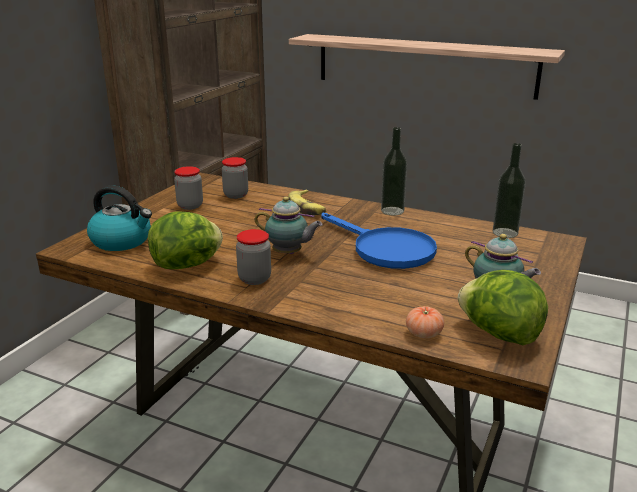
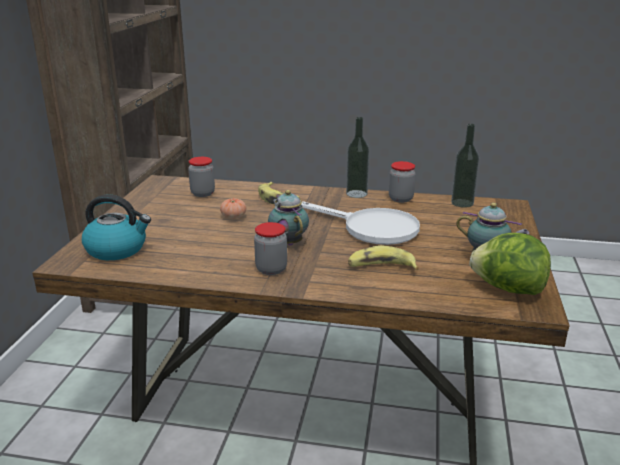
camera: 15 degrees left, 0 degrees up
lettuce [148,212,223,269] -> none
jar [174,166,203,210] -> jar moved to [389,161,416,203]
teapot [255,197,323,254] -> teapot turned 120 degrees counterclockwise [268,190,309,246]
shelf [289,34,565,100] -> none
blue frying pan [321,213,437,269] -> white frying pan [301,201,420,245]
tomato [406,306,444,338] -> tomato moved to [220,198,246,219]
none -> banana [348,245,419,270]

